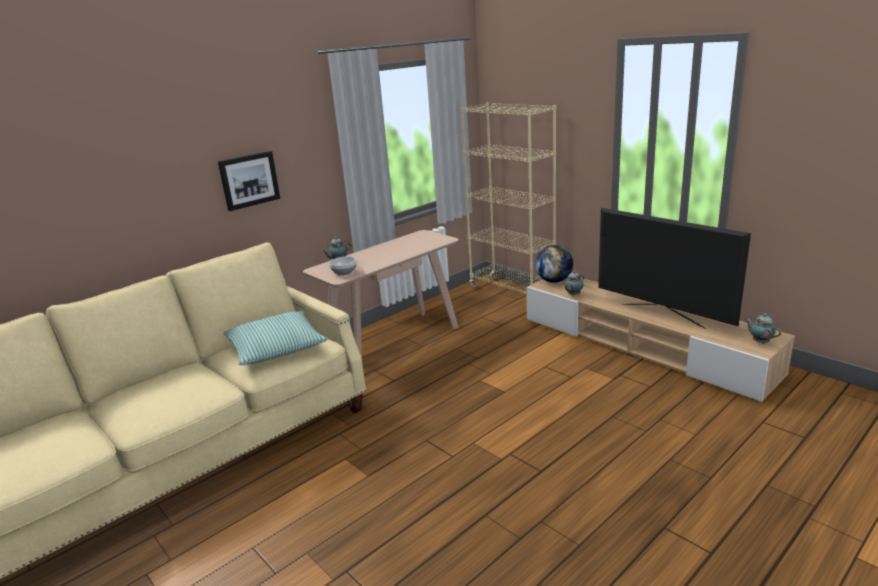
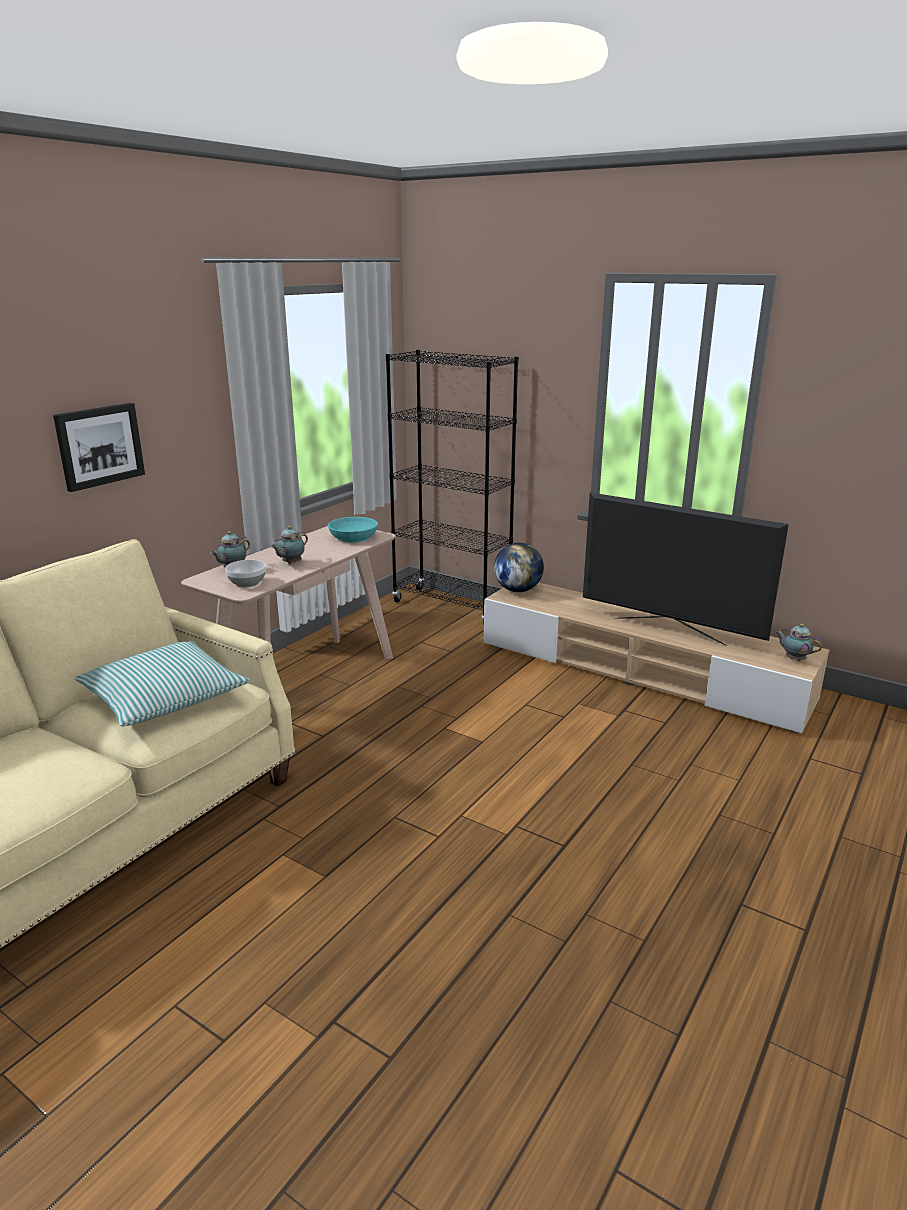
camera: 15 degrees left, 0 degrees up
beige bookcase [461,102,556,294] -> black bookcase [386,350,519,625]
teapot [563,271,584,296] -> teapot moved to [271,526,308,564]
none -> turquoise bowl [328,517,378,543]

